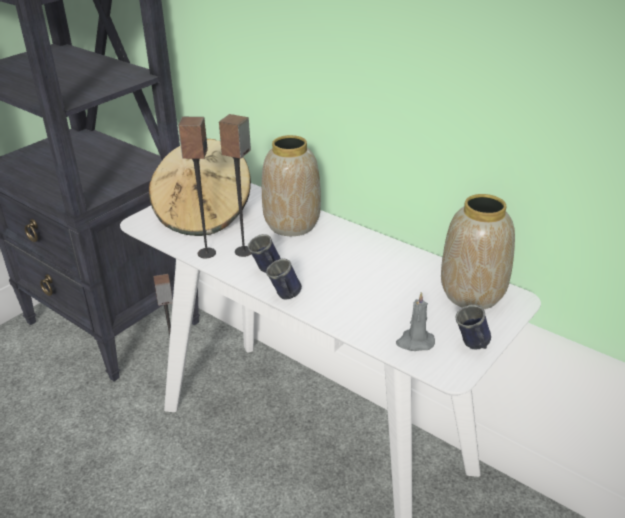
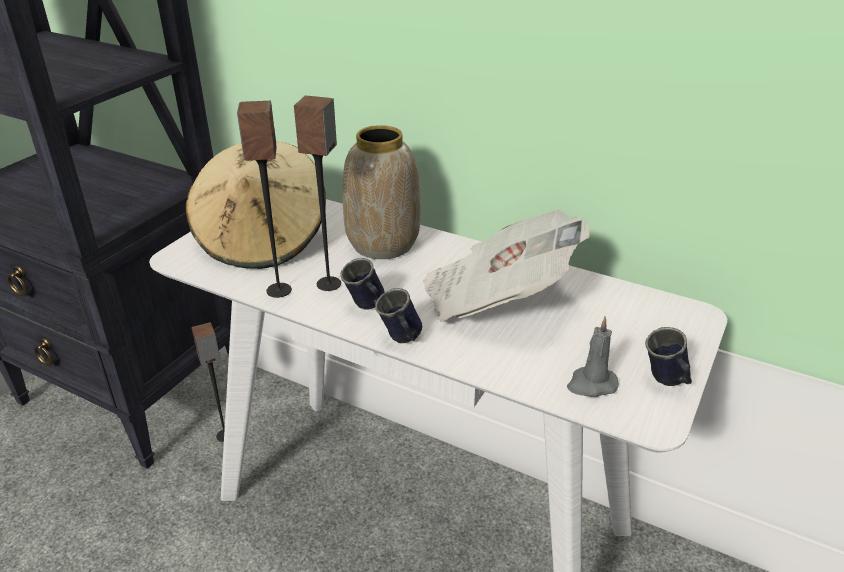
camera: 10 degrees left, 0 degrees up
vase [441,194,515,309] -> none
none -> newspaper [423,210,590,322]

